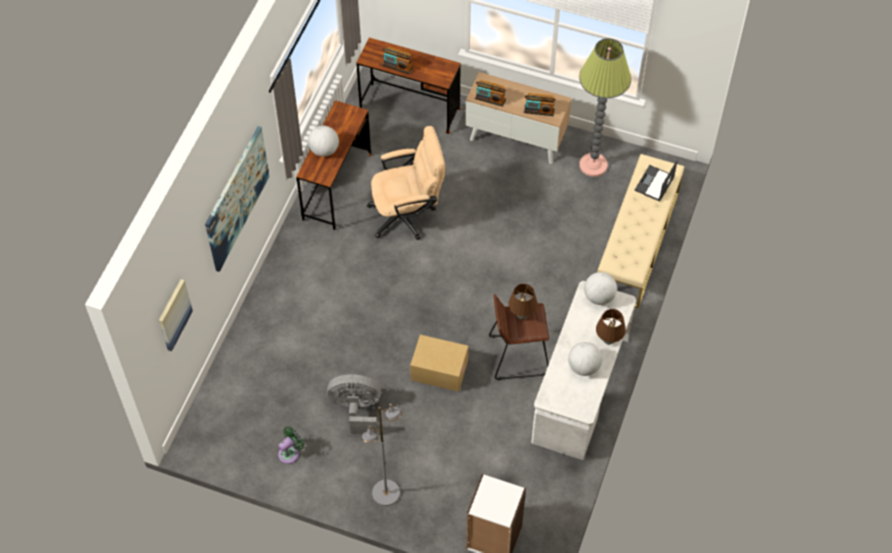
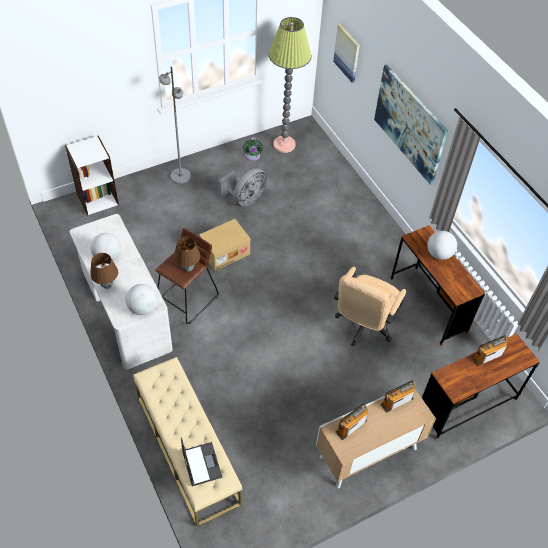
camera: 130 degrees right, 5 degrees down
floor lamp [579,38,631,177] -> floor lamp moved to [269,17,311,153]

